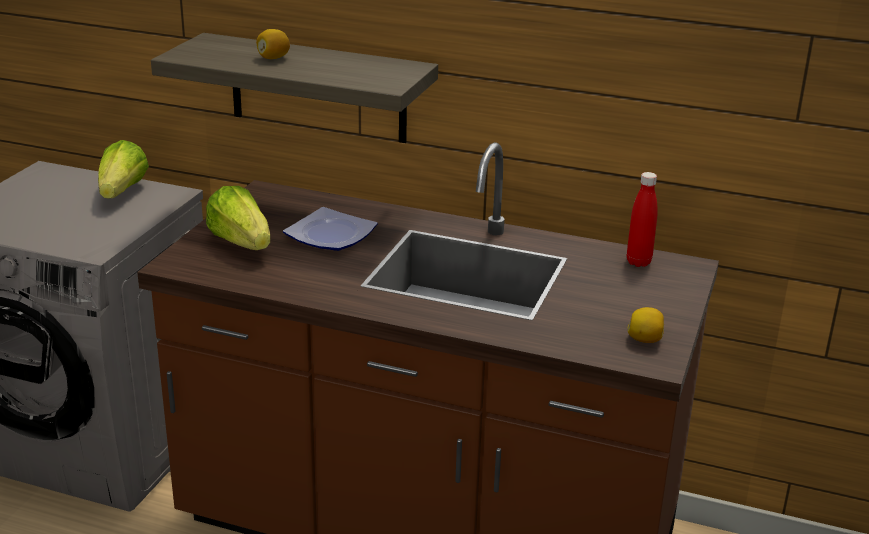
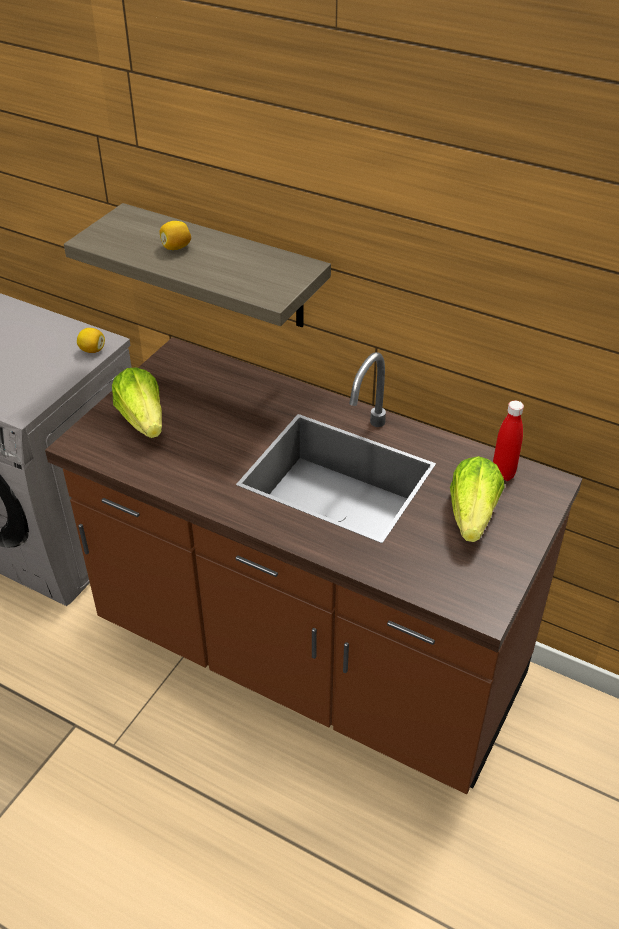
camera: 10 degrees right, 15 degrees up
lettuce [98,140,149,198] -> lettuce moved to [450,456,505,542]
plate [283,207,378,251] -> none
lemon [627,307,664,343] -> lemon moved to [77,328,105,353]

